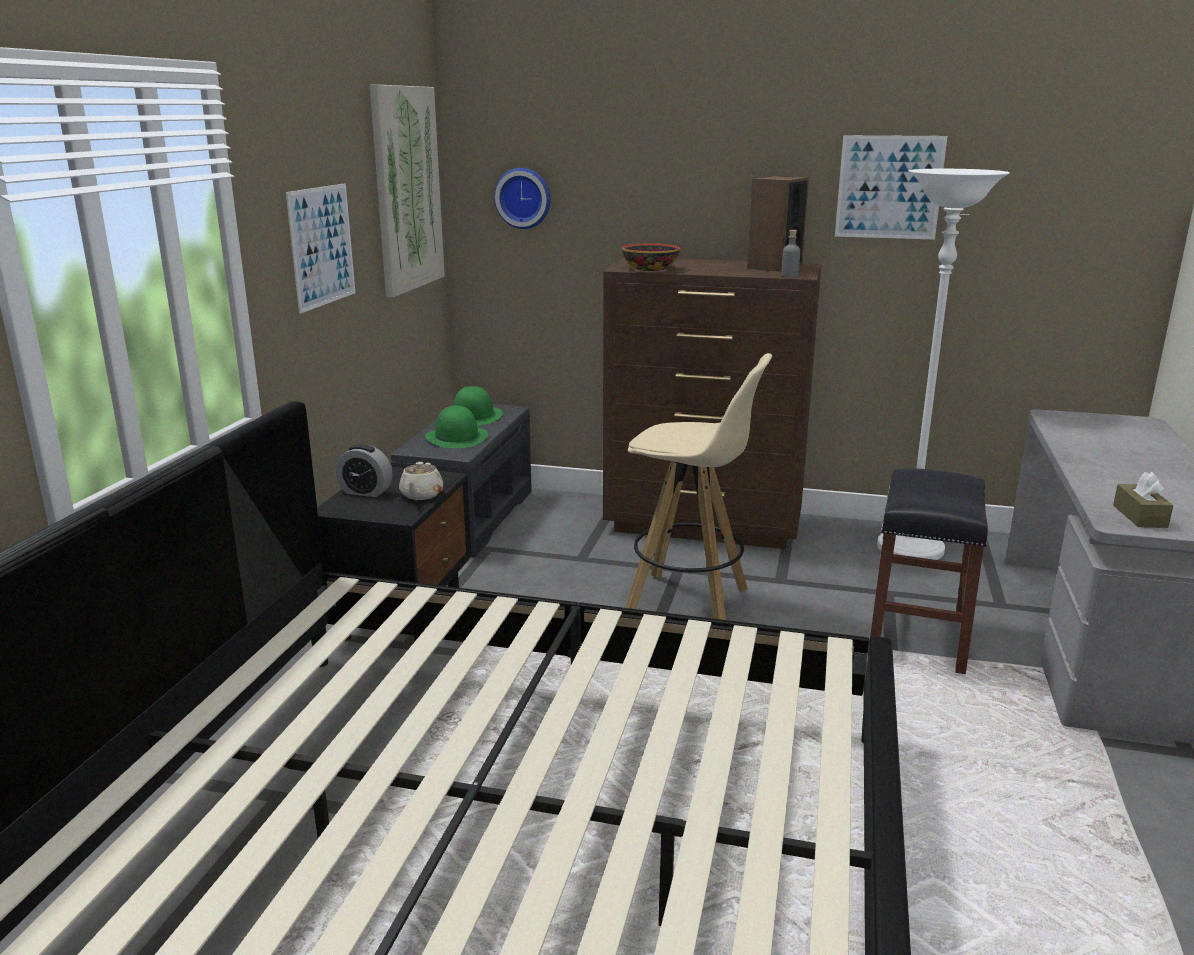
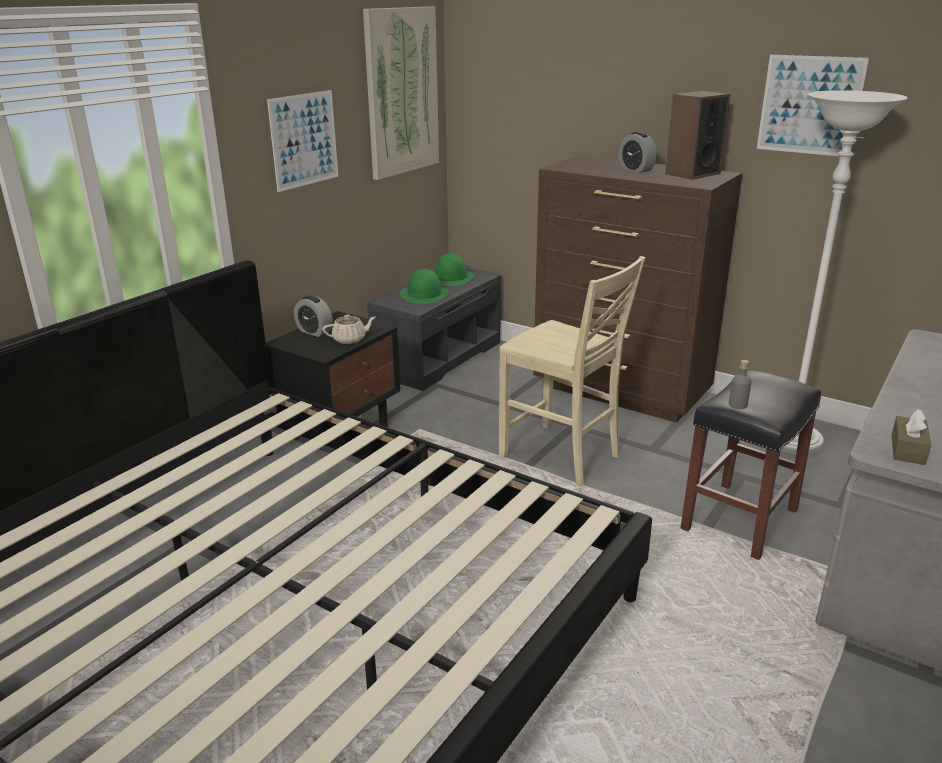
camera: 20 degrees right, 5 degrees up
beige teapot [399,462,443,500] -> beige teapot turned 135 degrees counterclockwise [323,314,376,344]
wall clock [494,168,550,229] -> none
bowl [622,243,680,271] -> none
beige stool [626,353,772,620] -> beige chair [499,256,645,486]
grey bottle [781,230,800,278] -> grey bottle moved to [729,360,751,409]
none -> alarm clock [619,132,657,173]

